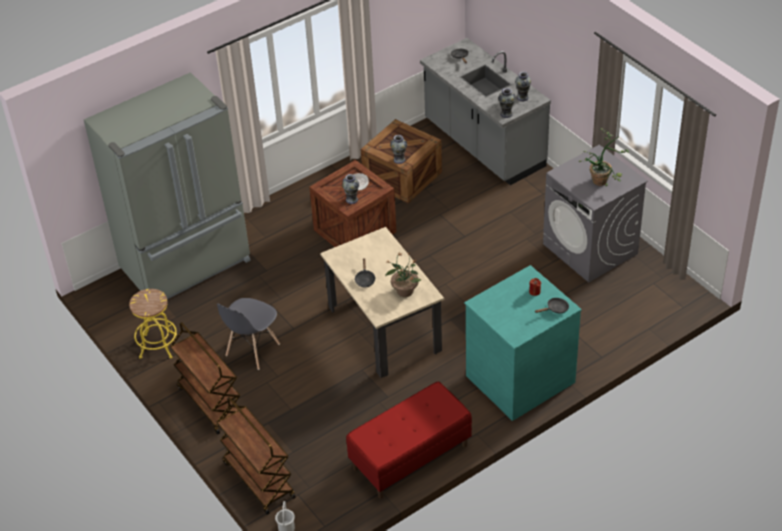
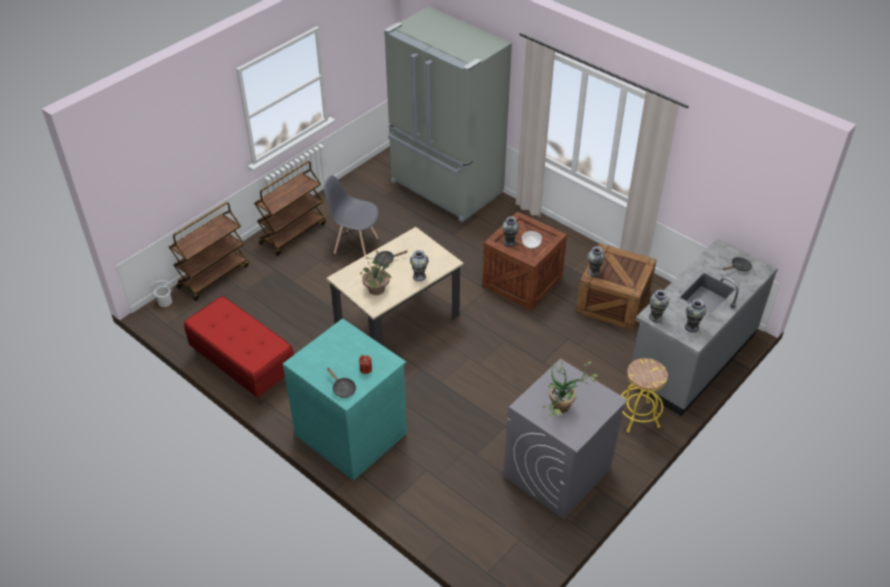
camera: 75 degrees right, 0 degrees up
yellow stool [129,289,177,359] -> yellow stool moved to [621,358,668,433]
none -> vase [410,250,429,281]

